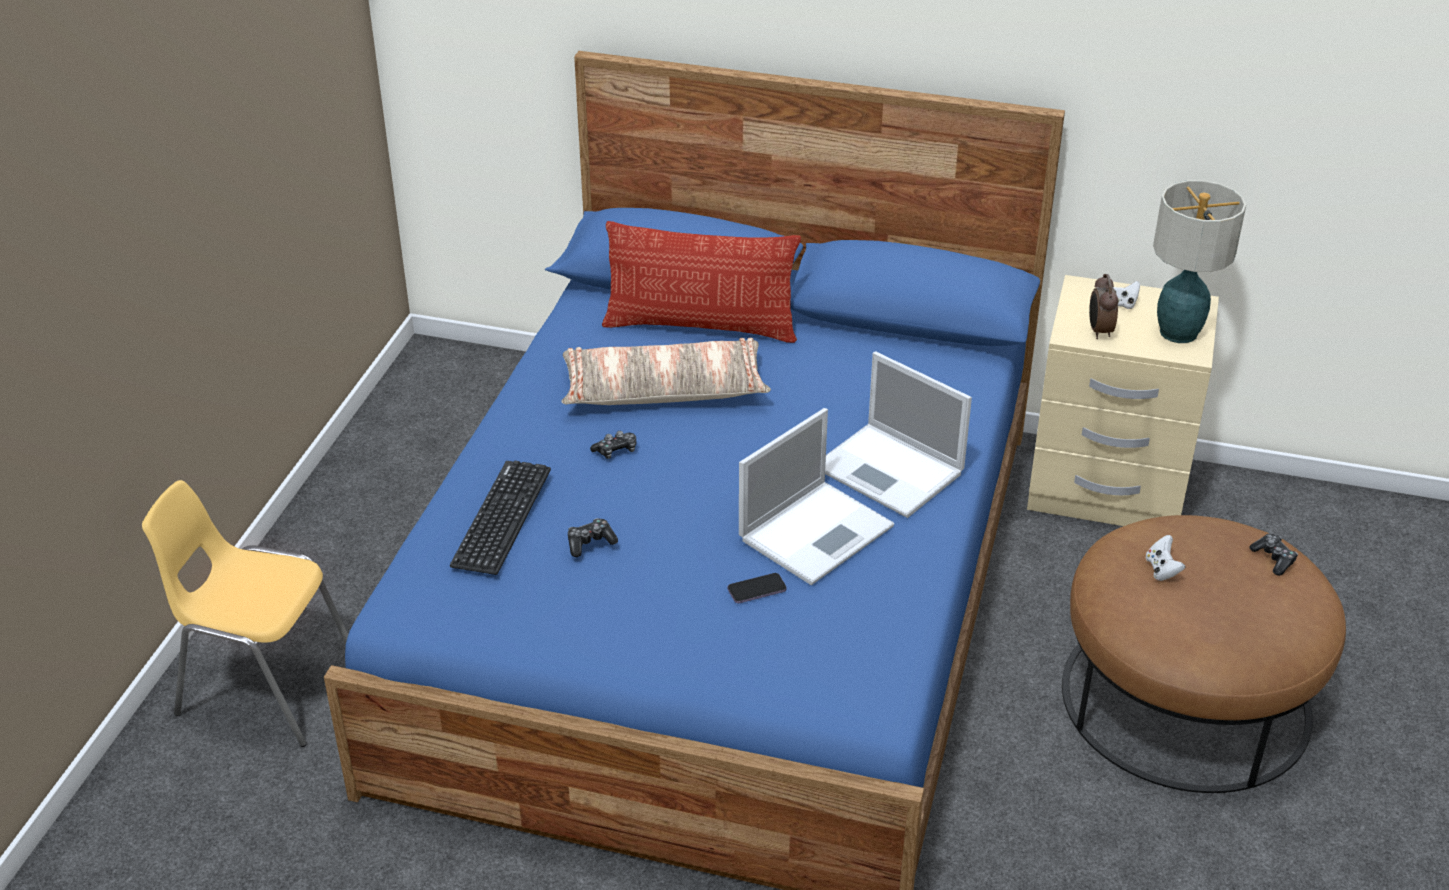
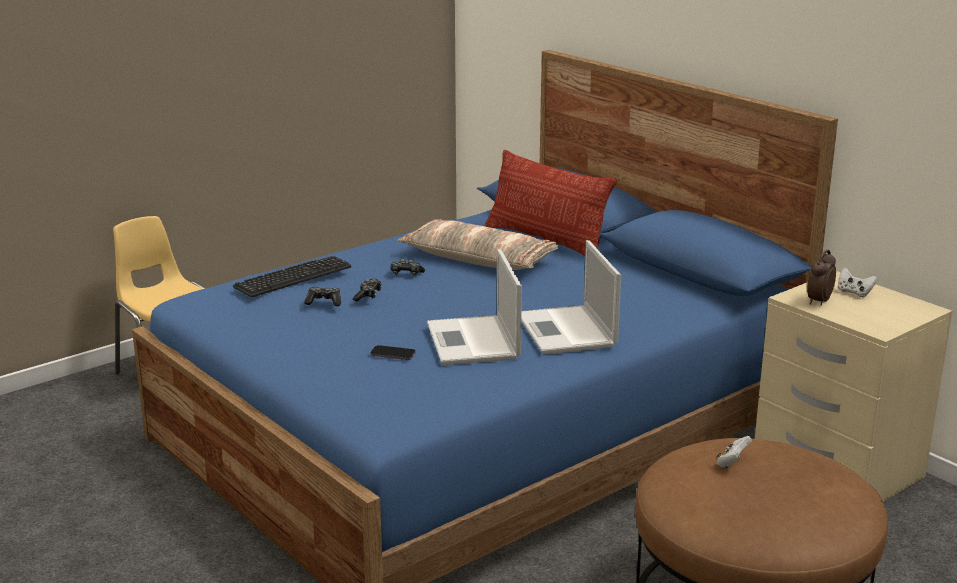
camera: 35 degrees right, 15 degrees down
laptop [739,408,894,585] -> laptop turned 90 degrees clockwise [427,249,522,365]
table lamp [1153,180,1246,343] -> none
game controller [1249,533,1298,576] -> game controller moved to [353,279,382,301]

